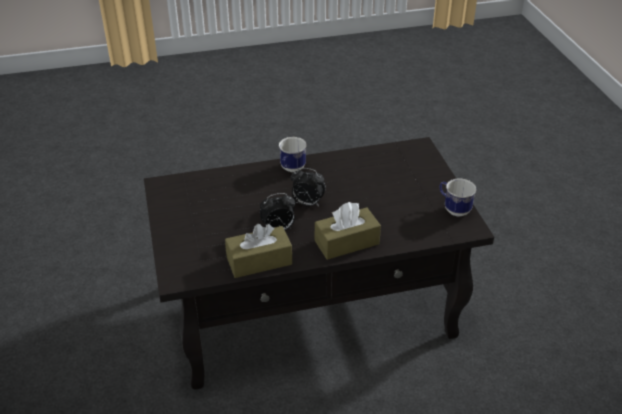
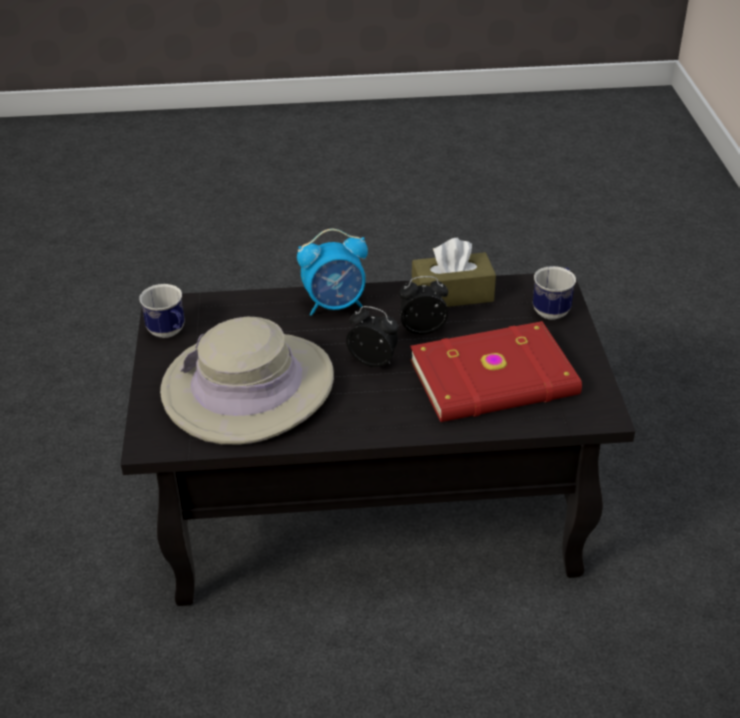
camera: 170 degrees left, 0 degrees up
mug [279,137,307,172] -> mug moved to [533,266,576,320]
brown tissue box [315,202,381,260] -> alarm clock [297,229,368,316]
none -> beige hat [160,317,334,445]
none -> red book [410,321,582,422]

